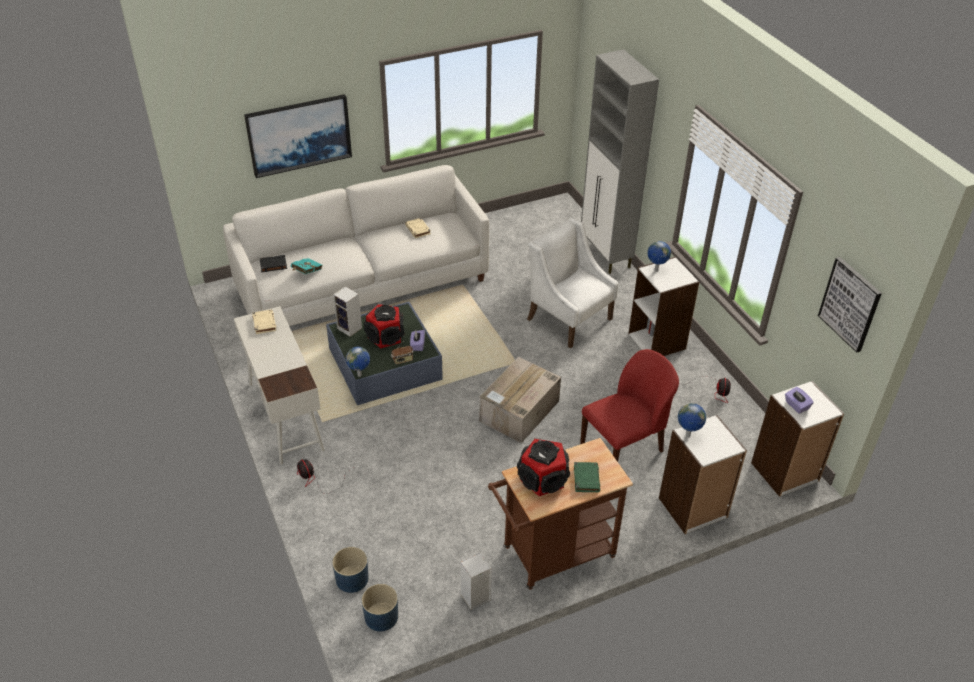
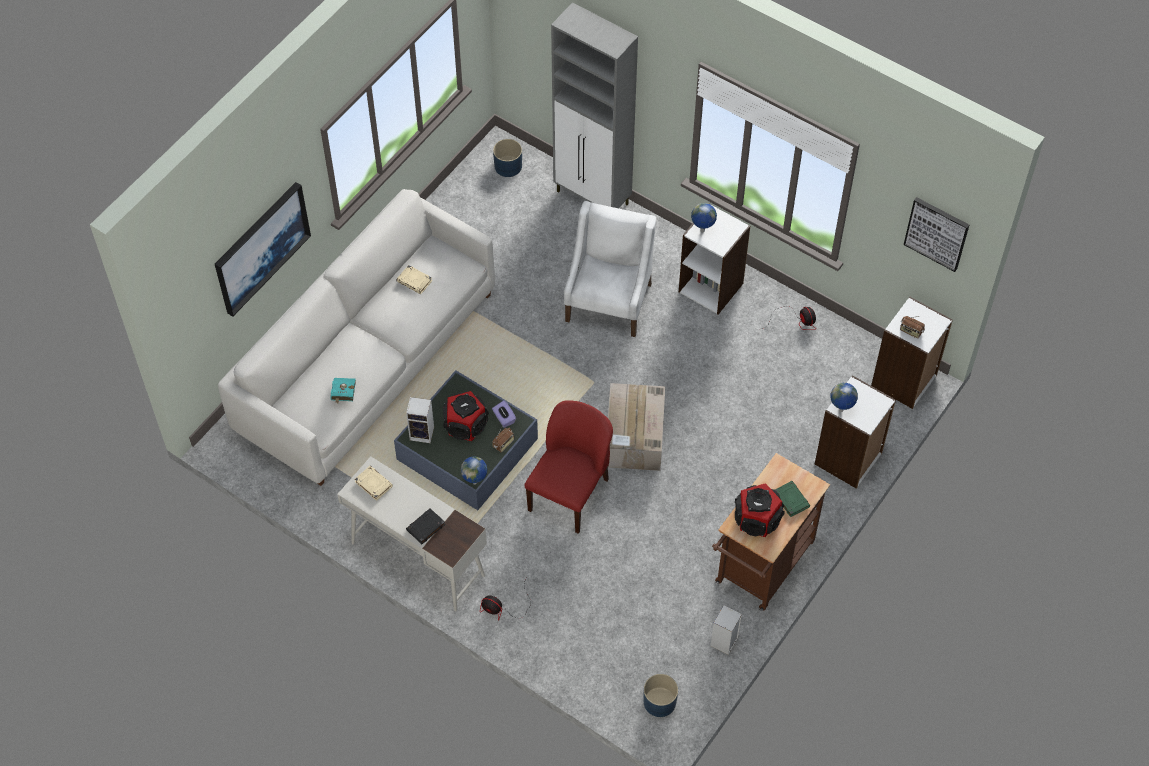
camera: 30 degrees left, 15 degrees up
black book [259,255,287,272] -> black book moved to [406,508,445,544]
blue planter [332,547,369,593] -> blue planter moved to [493,139,522,177]
white armchair [527,218,619,348] -> white armchair turned 90 degrees clockwise [564,201,656,337]
red chair [580,349,679,462] -> red chair moved to [524,400,613,534]
purple tissue box [785,387,814,414] -> radio [900,316,925,338]

